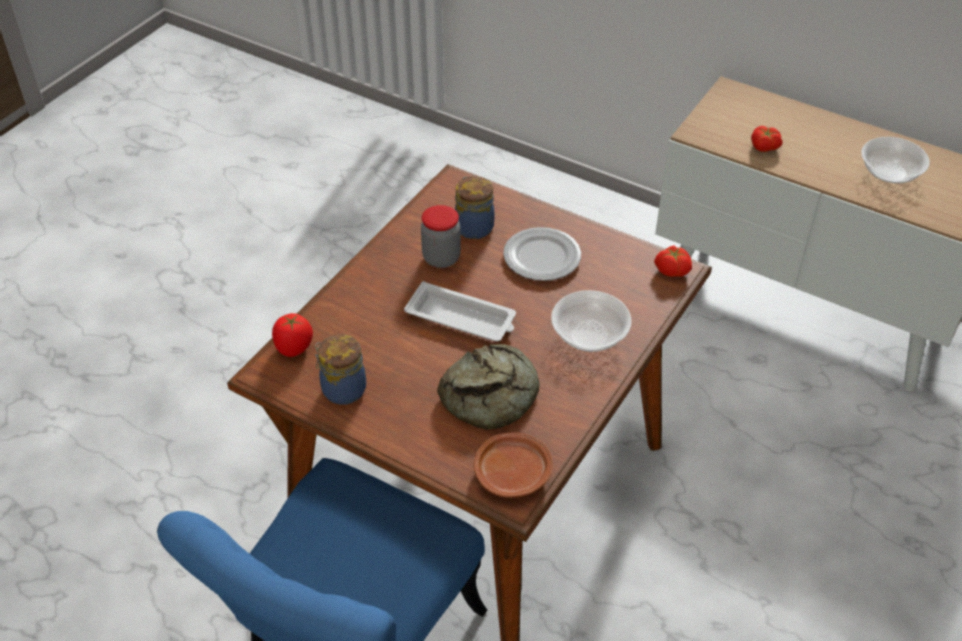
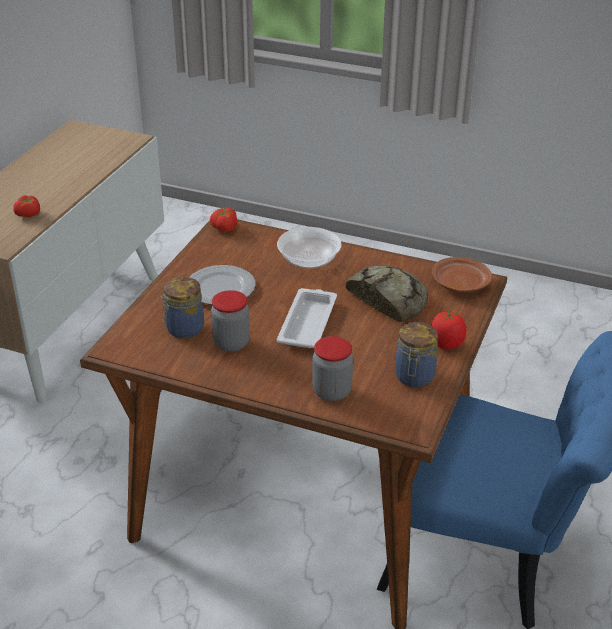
camera: 100 degrees left, 10 degrees down
tomato [272,313,313,357] -> tomato moved to [431,310,466,349]
bowl [861,137,930,183] -> none
none -> jar [312,336,353,401]

